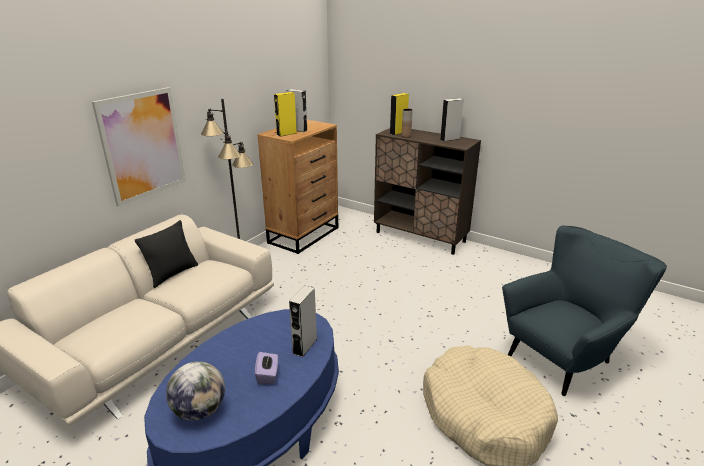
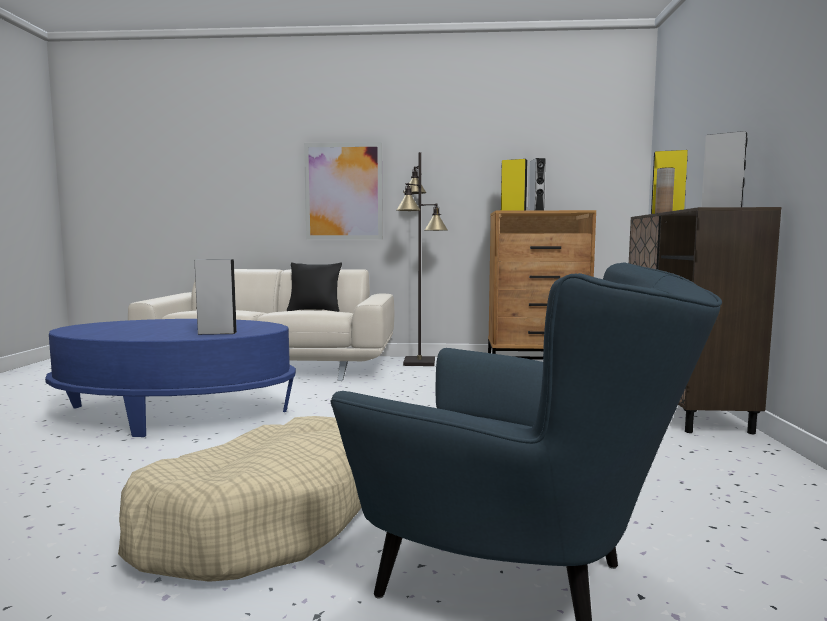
camera: 60 degrees right, 20 degrees down
globe [166,361,225,421] -> none
purple tissue box [255,351,278,384] -> none

